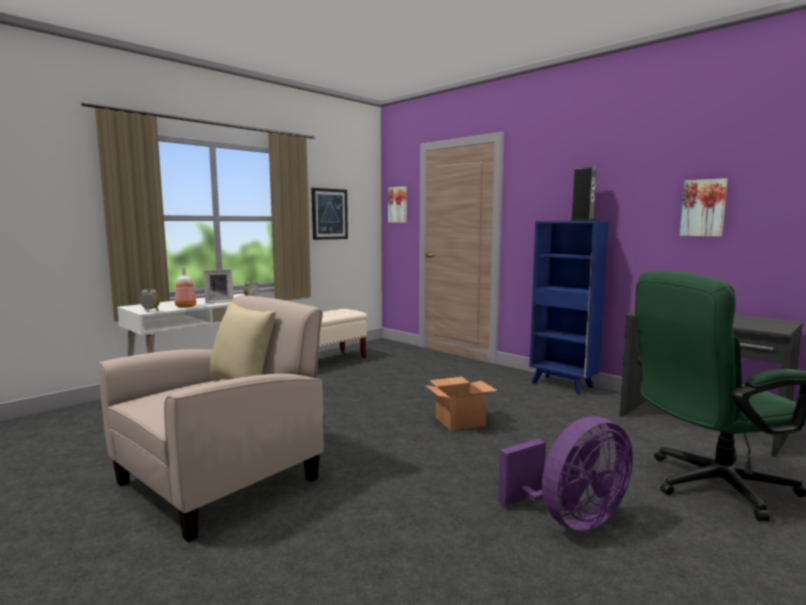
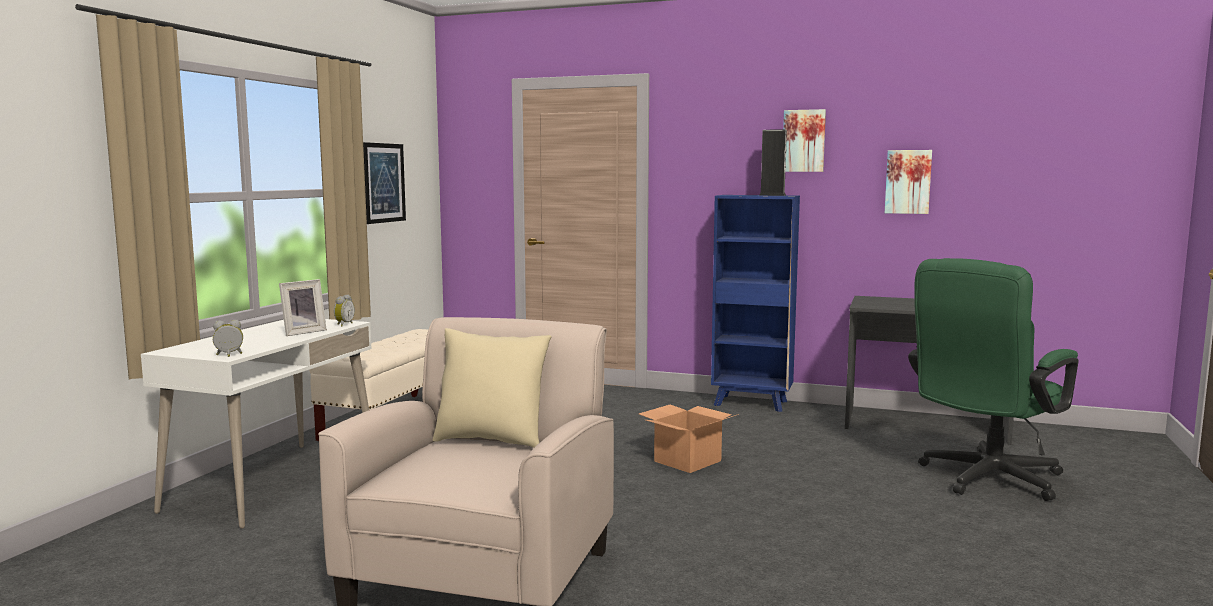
camera: 25 degrees left, 0 degrees up
bottle [175,266,196,308] -> none
picture [388,186,407,223] -> picture moved to [783,109,826,172]
purple fan [498,416,633,532] -> none

